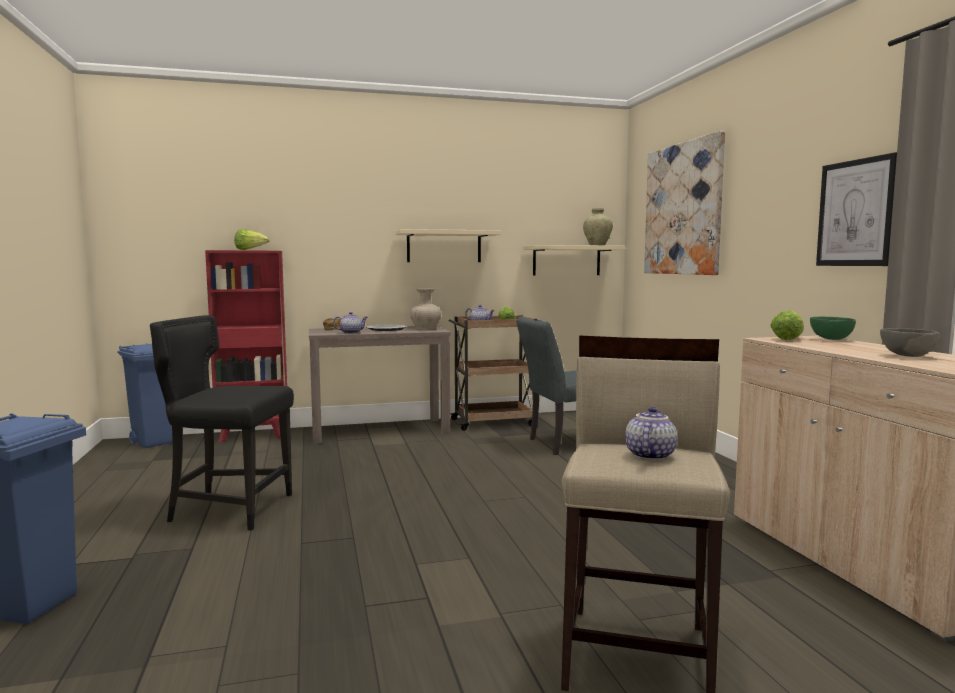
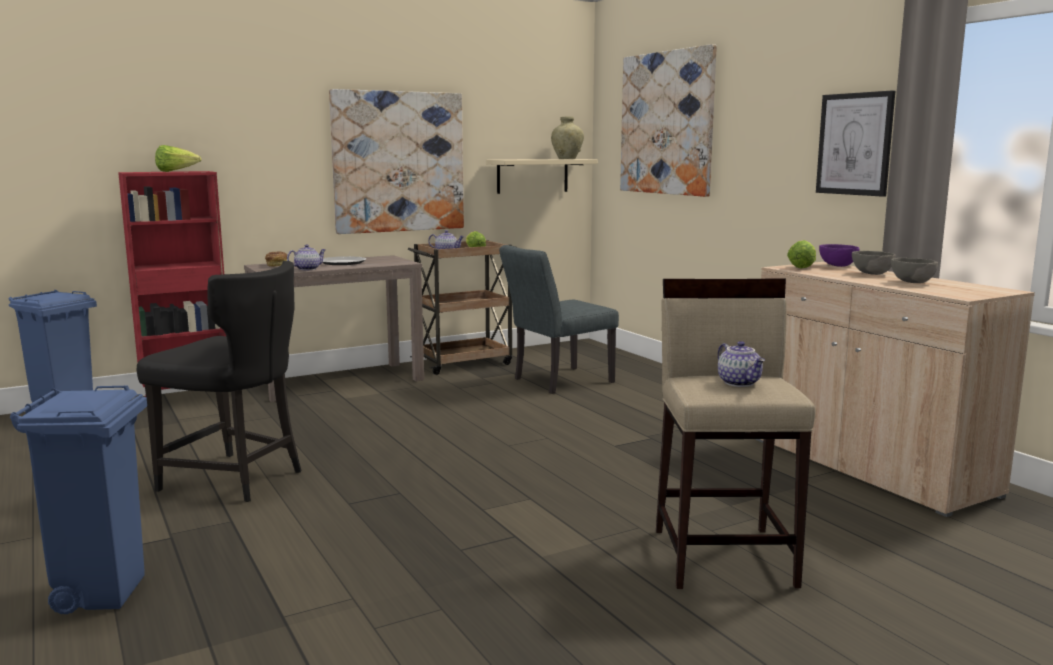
camera: 15 degrees left, 5 degrees up
black chair [150,315,294,531] -> black chair turned 150 degrees counterclockwise [137,261,302,502]
beige shelf [395,229,501,262] -> picture [329,89,464,234]
beige vase [410,289,441,330] -> none
teapot [625,407,677,460] -> teapot turned 150 degrees clockwise [718,341,765,387]
green bowl [810,317,856,340] -> purple bowl [819,244,859,267]
none -> grey bowl [852,251,896,275]

